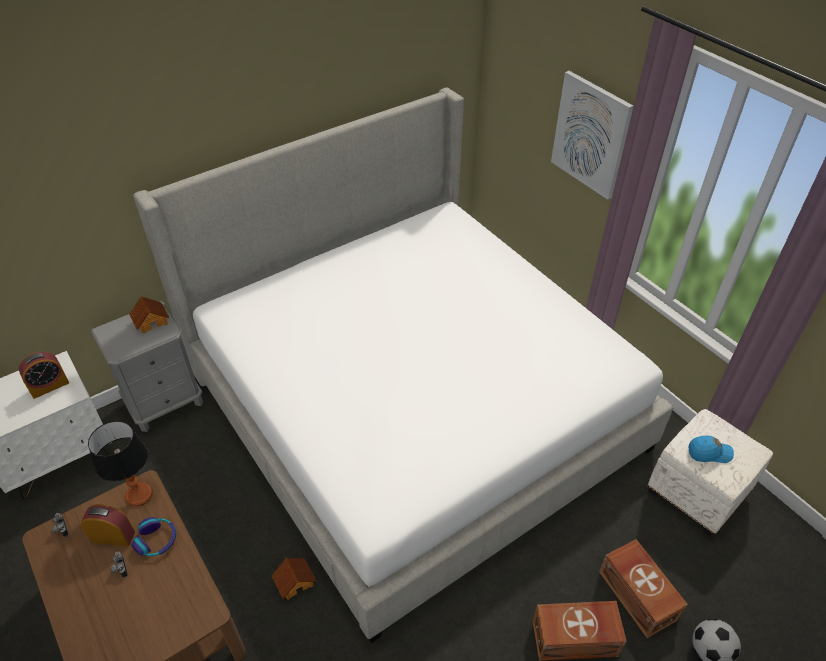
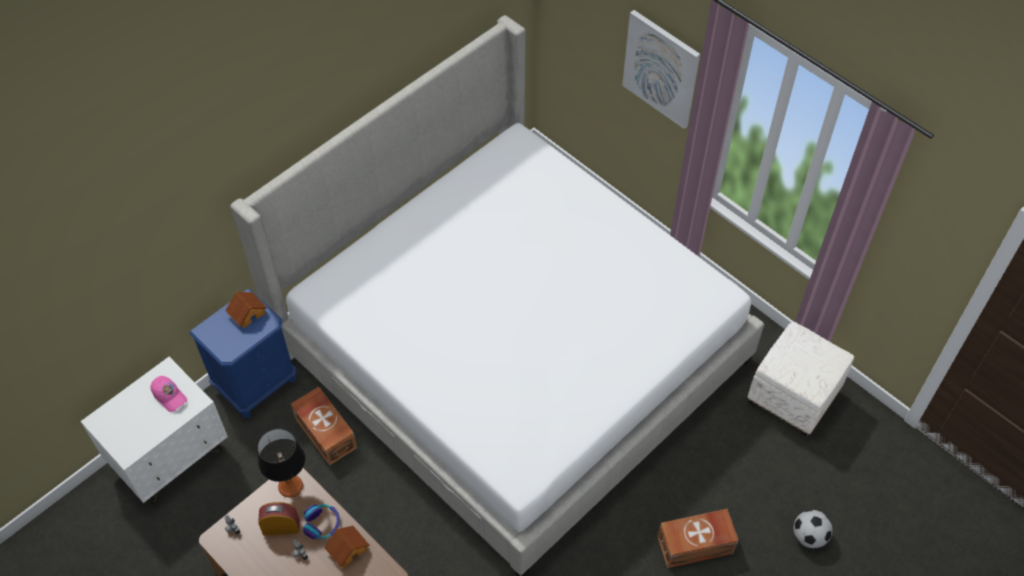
camera: 10 degrees left, 10 degrees up
alarm clock [19,352,69,399] -> pink cap [151,376,187,412]
grey nightstand [91,301,203,432] -> blue nightstand [189,289,296,418]
toy house [271,558,316,600] -> toy house moved to [324,526,369,567]
brown storage box [599,539,688,638] -> brown storage box moved to [291,387,357,466]
blue cap [689,435,734,463] -> none

